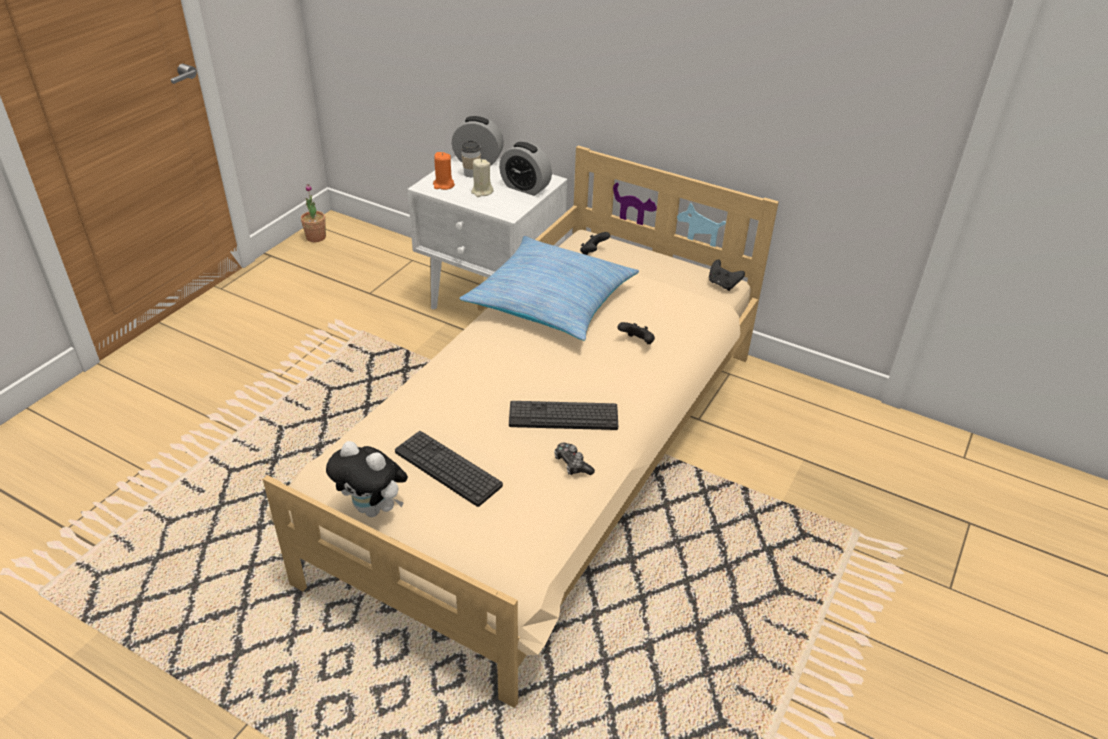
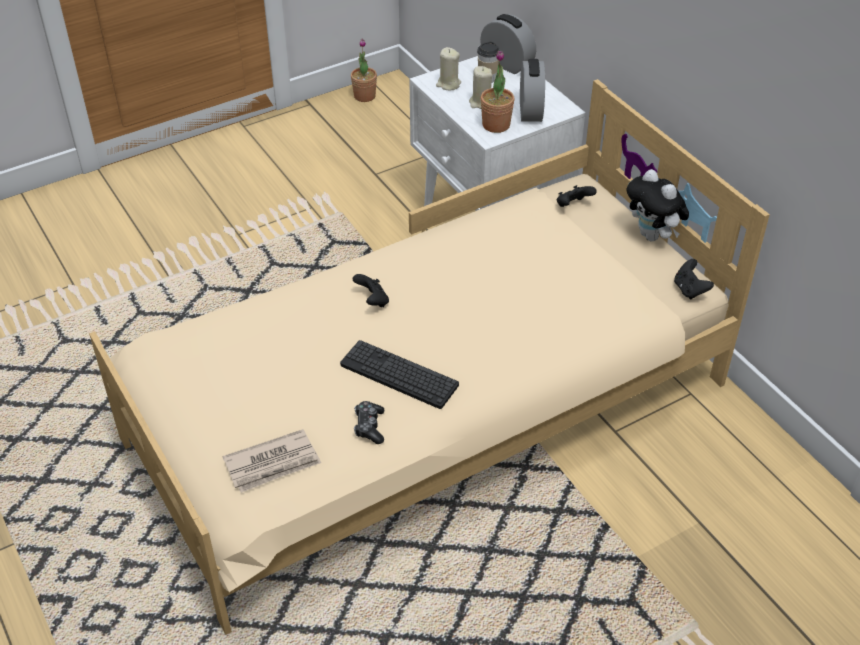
camera: 30 degrees right, 5 degrees up
plush toy [326,441,408,517] -> plush toy moved to [627,169,689,242]
keyboard [395,431,503,507] -> none
orange candle [433,152,455,190] -> beige candle [436,47,461,90]
pillow [459,236,639,341] -> none
alarm clock [499,142,552,196] -> alarm clock turned 150 degrees counterclockwise [520,59,545,122]
black game controller [618,322,655,344] -> black game controller moved to [353,274,389,307]
none -> newspaper [222,429,321,493]
none -> potted plant [480,50,515,133]

